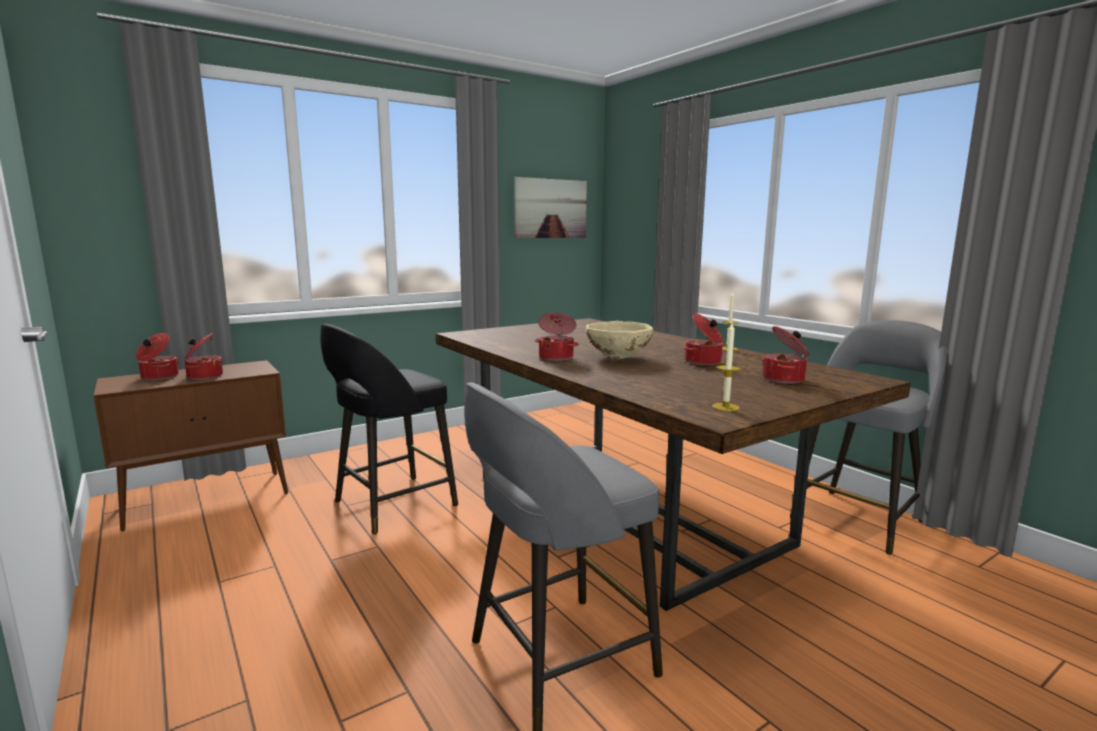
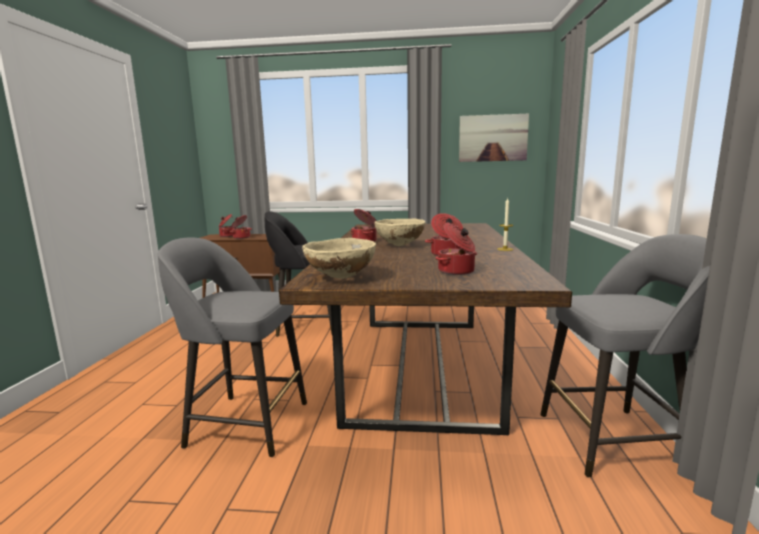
camera: 40 degrees right, 0 degrees up
candle [712,323,741,411] -> beige bowl [302,238,376,279]

